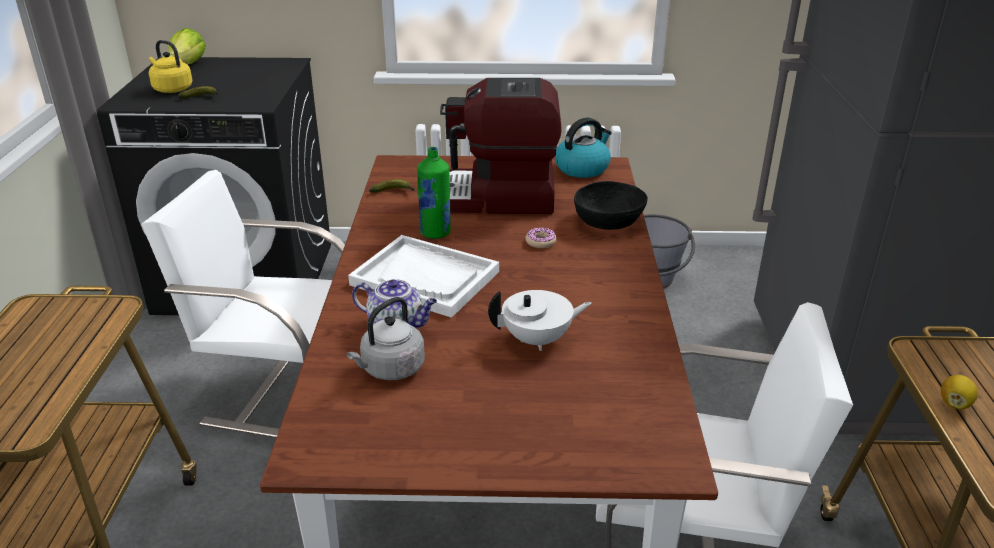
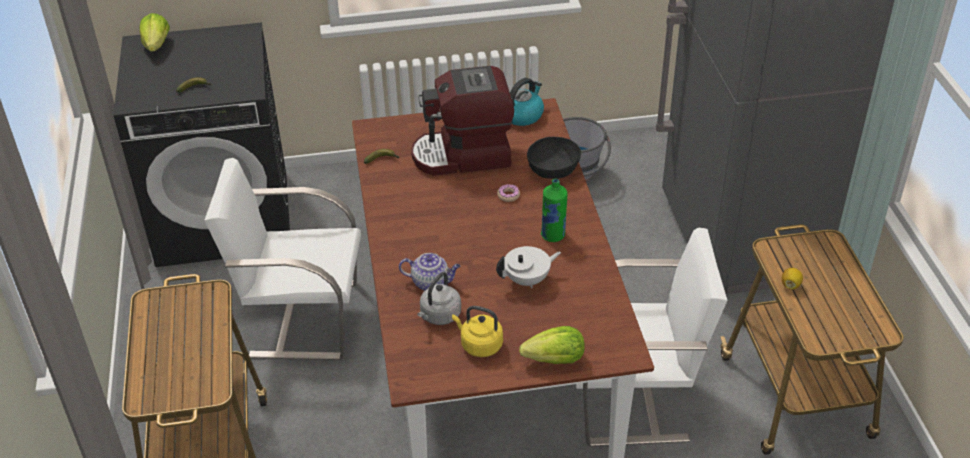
camera: 10 degrees left, 10 degrees up
yellow kettle [149,40,193,93] -> yellow kettle moved to [452,306,503,357]
white tray [348,235,499,318] -> none
green bottle [417,147,451,239] -> green bottle moved to [541,178,567,242]
none -> lettuce [519,326,585,364]

